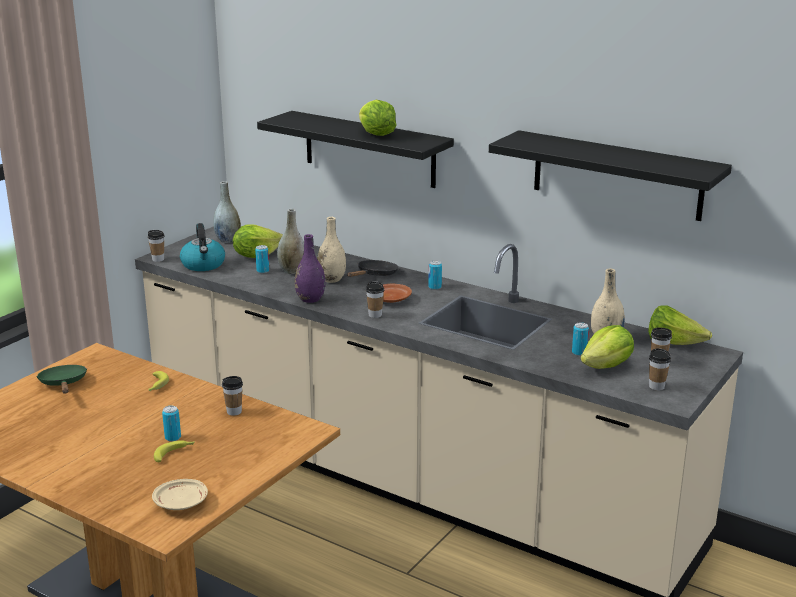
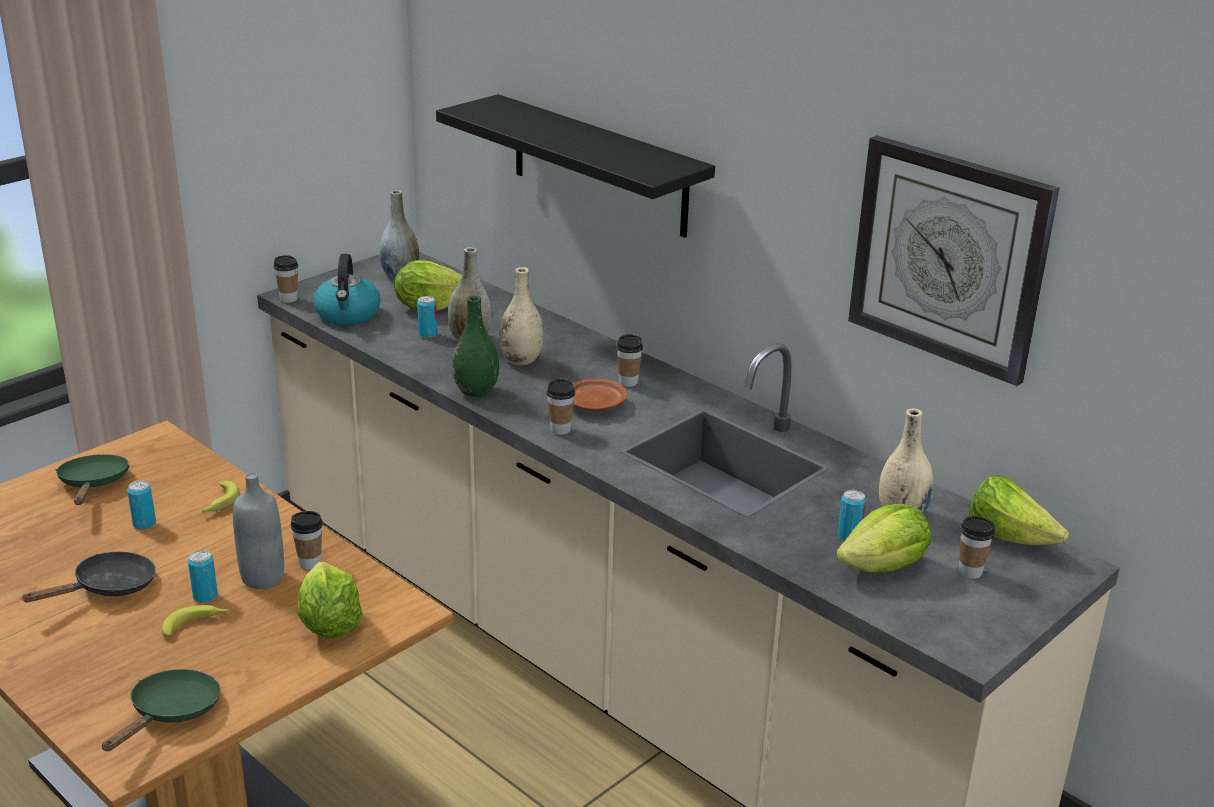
camera: 10 degrees right, 5 degrees up
beige plate [152,479,208,510] -> green frying pan [102,669,221,751]
purple vase [295,234,325,303] -> green vase [452,295,499,397]
black frying pan [347,260,399,277] -> black frying pan moved to [21,552,156,602]
lettuce [359,100,397,136] -> lettuce moved to [297,561,363,638]
can [428,260,442,290] -> can moved to [127,480,156,530]
black shelf [489,130,732,221] -> wall clock [848,135,1059,386]
cup [649,348,671,390] -> cup moved to [616,334,643,387]
none -> grey bottle [233,472,284,589]

